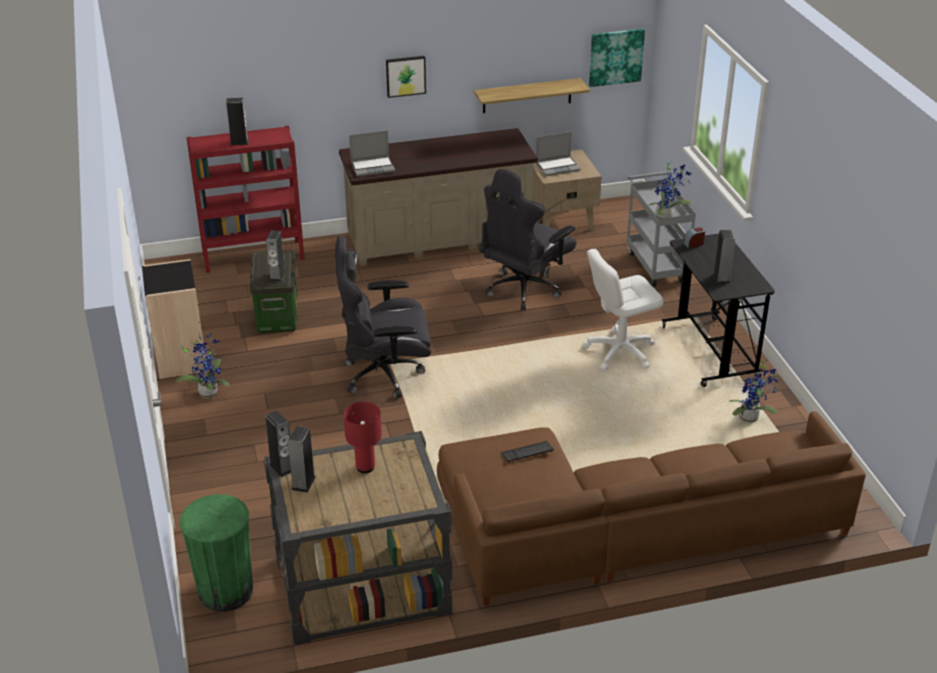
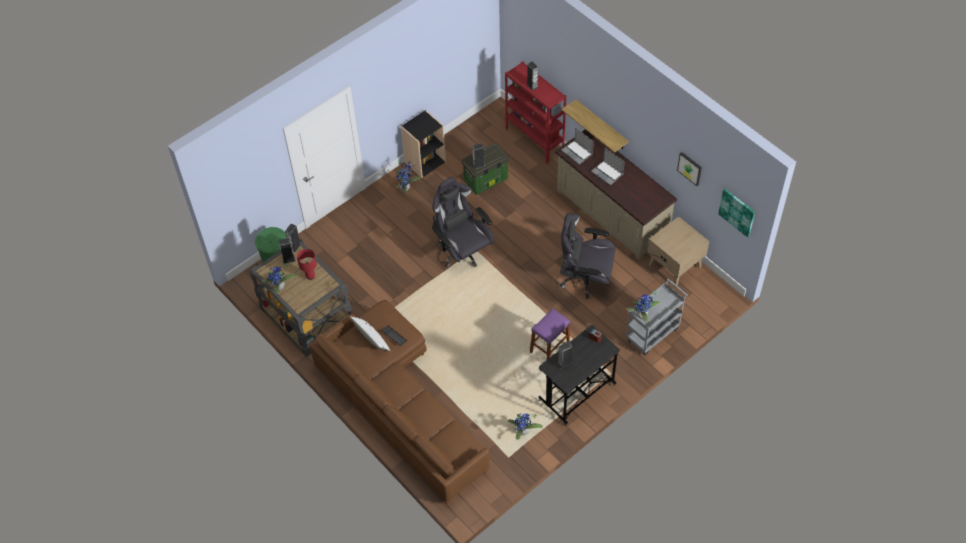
camera: 65 degrees right, 20 degrees up
picture [386,56,426,98] -> picture moved to [677,152,702,186]
shelf [474,78,590,113] -> shelf moved to [562,99,629,153]
laptop [536,132,581,176] -> laptop moved to [591,148,625,185]
white office chair [583,249,663,370] -> purple stool [530,308,570,359]
none -> potted plant [262,263,296,294]
none -> white pillow [350,316,390,351]

